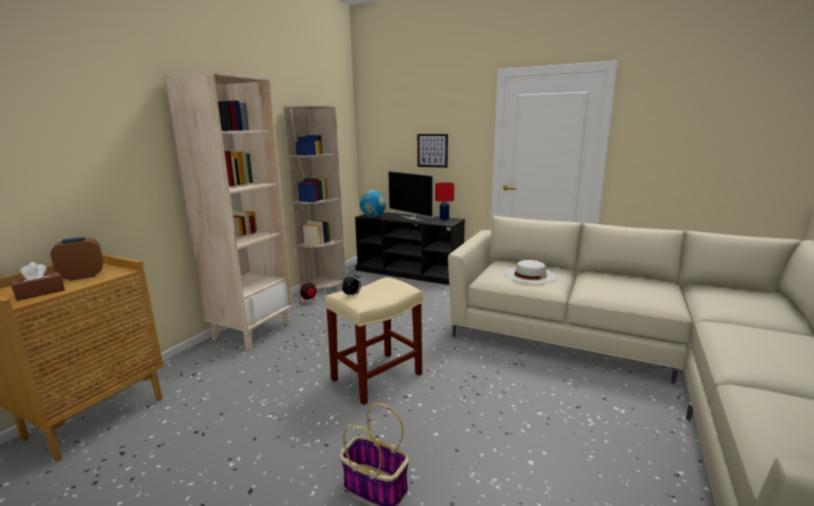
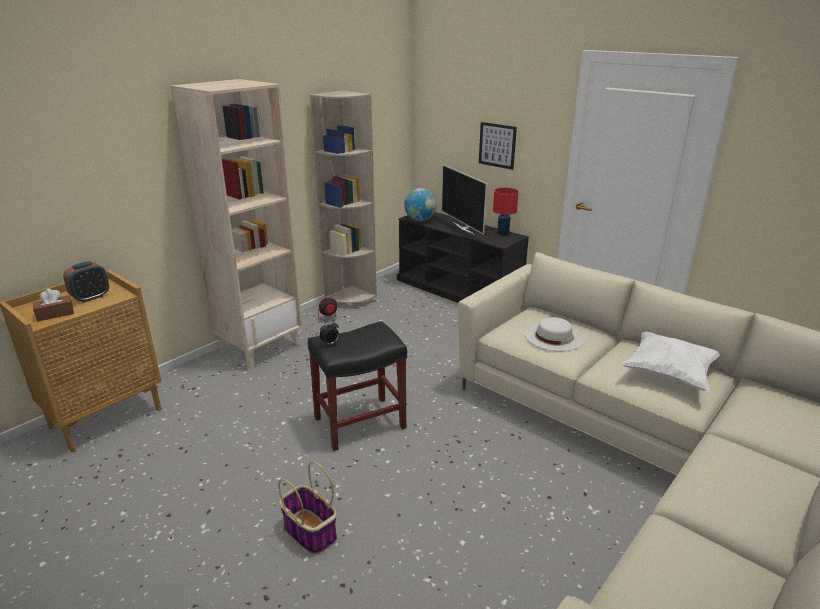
camera: 15 degrees right, 10 degrees up
alarm clock [51,237,103,281] -> alarm clock turned 150 degrees clockwise [63,261,109,303]
beige stool [325,277,423,405] -> black stool [308,321,407,451]
none -> white pillow [622,331,720,391]

